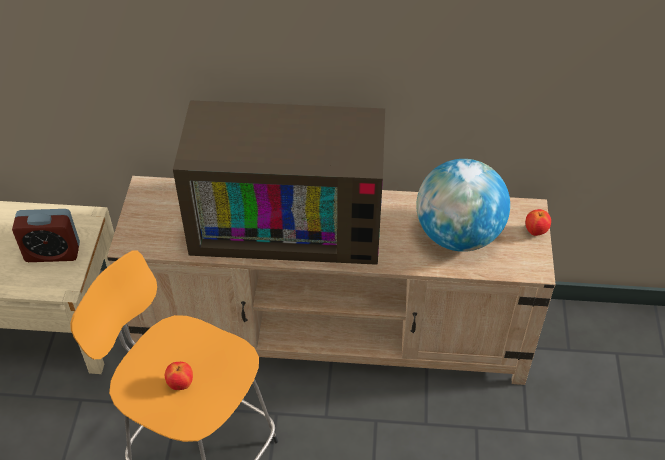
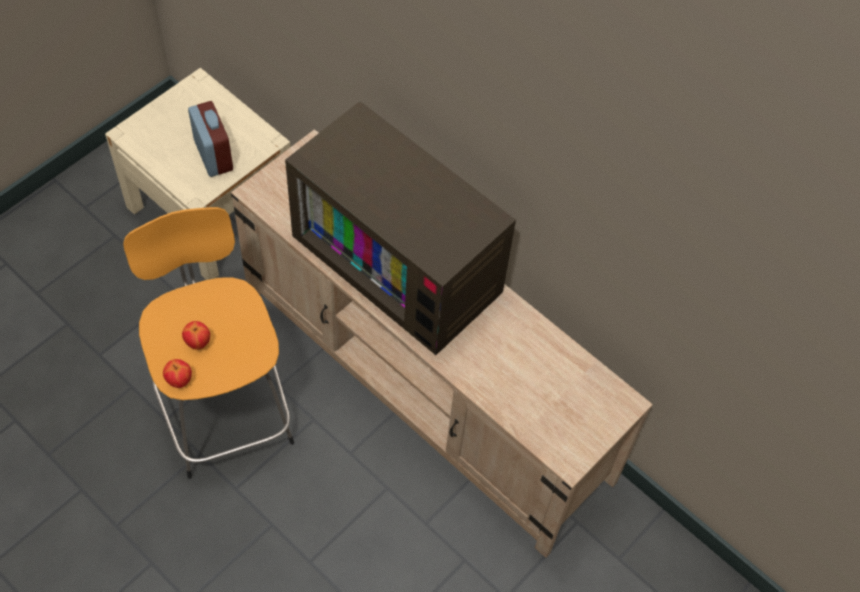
camera: 35 degrees right, 10 degrees up
alarm clock [12,209,80,262] -> alarm clock turned 150 degrees counterclockwise [188,101,233,177]
globe [416,159,510,252] -> none
apple [525,209,551,236] -> apple moved to [163,359,192,388]

